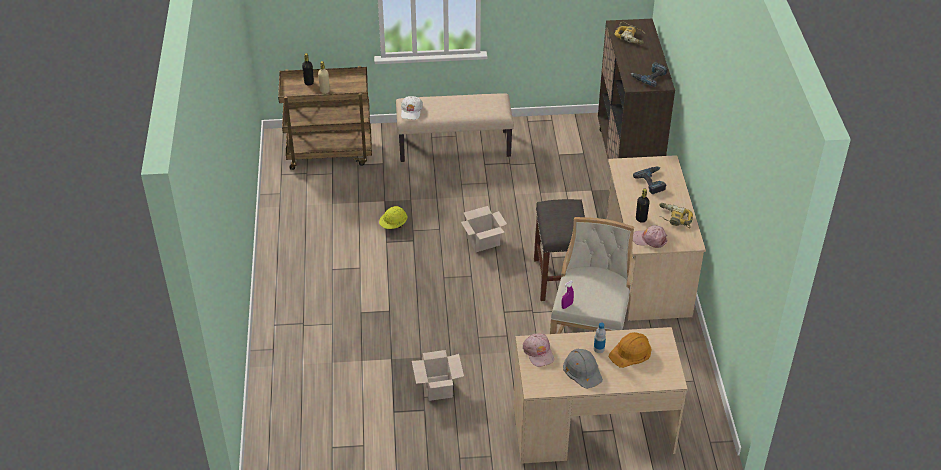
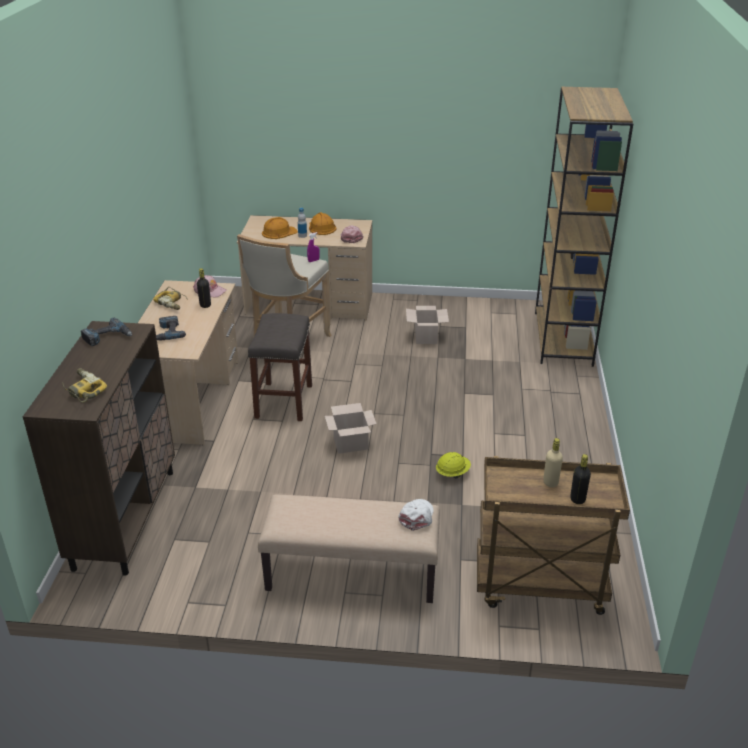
camera: 170 degrees left, 10 degrees down
grey hard hat [563,348,603,389] -> orange hard hat [309,212,336,235]
none -> brown bookcase [535,87,633,367]

